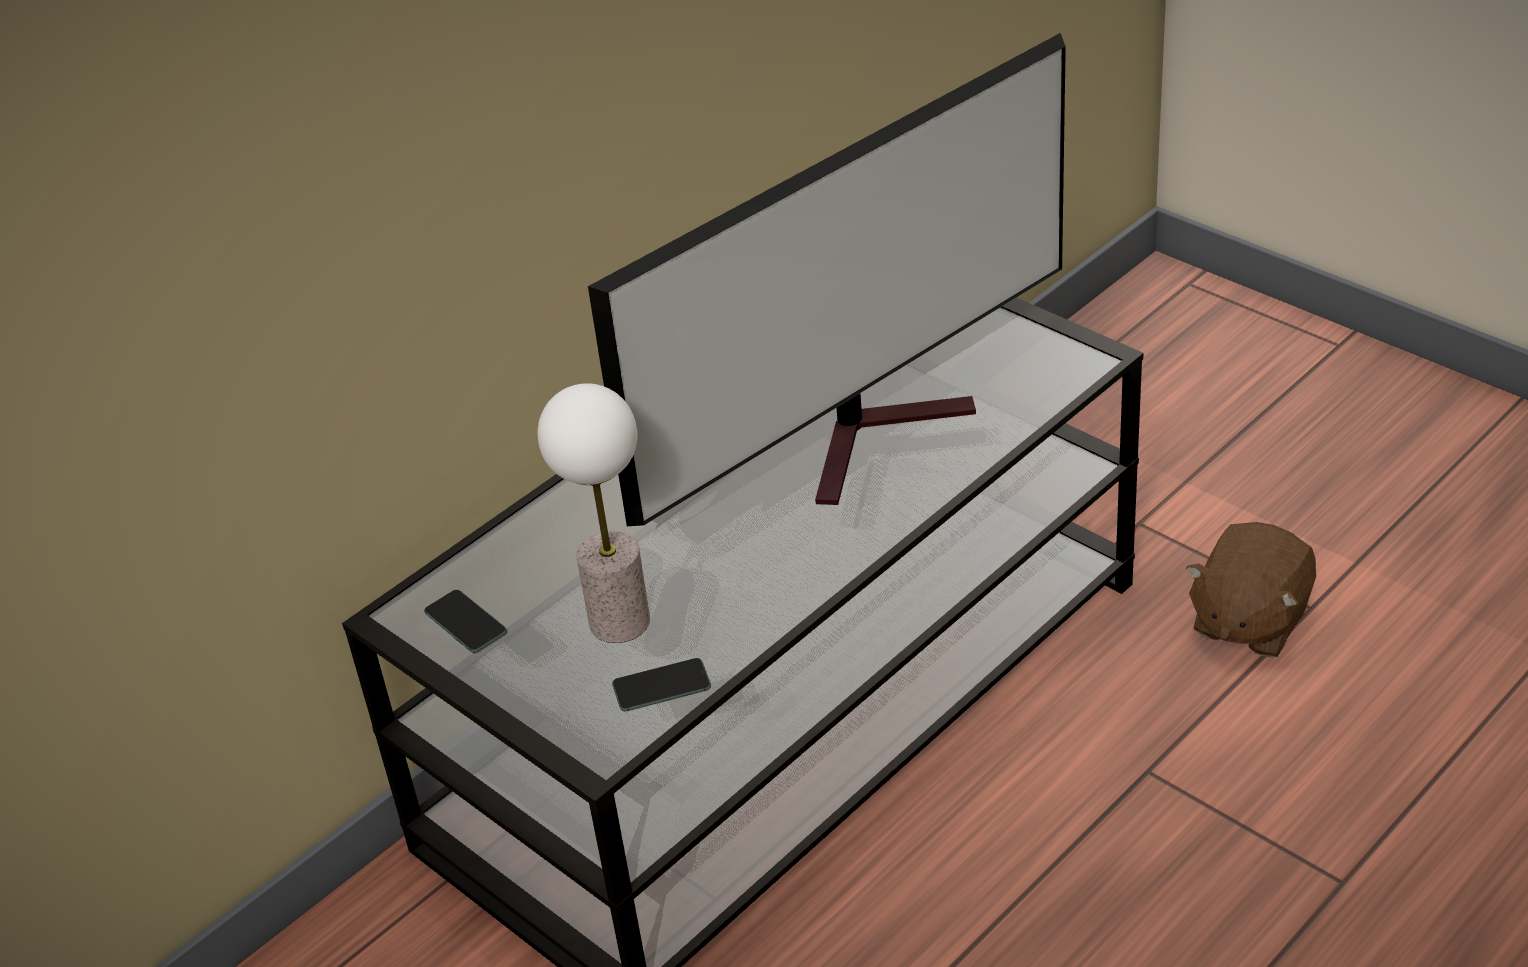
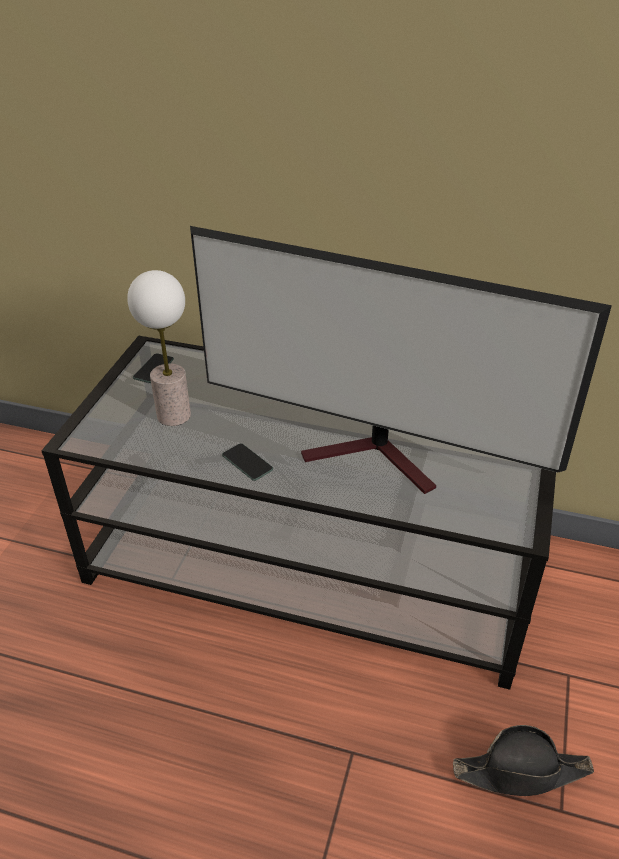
camera: 60 degrees right, 0 degrees up
phone [612,658,711,711] -> phone moved to [222,443,273,481]
brown plush toy [1186,522,1316,657] -> black hat [453,725,594,796]

